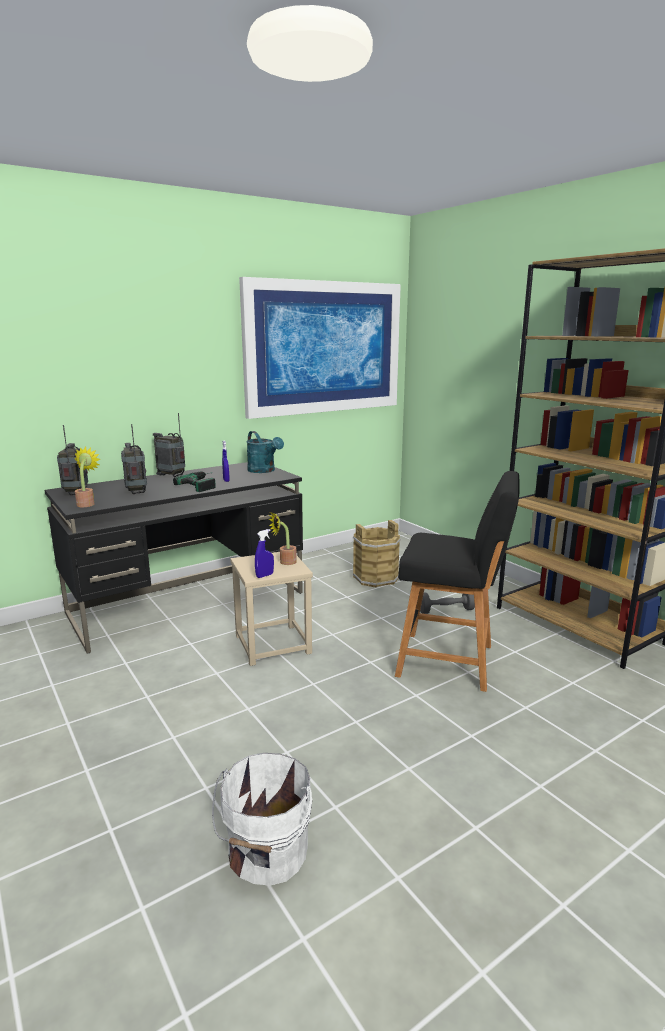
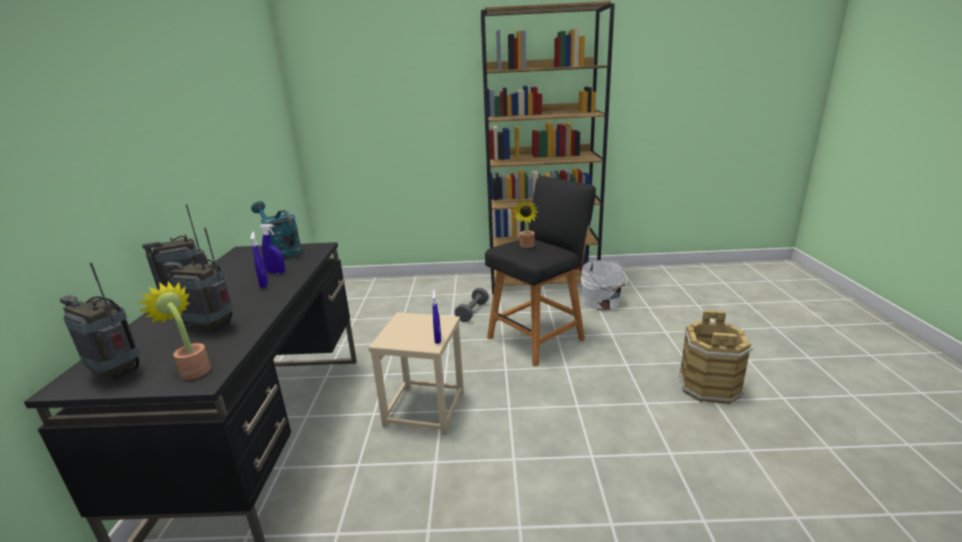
camera: 55 degrees left, 5 degrees up
power drill [173,471,216,492] -> blue spray bottle [251,232,268,288]
white bucket [212,753,312,886] -> white bucket moved to [581,260,627,310]
picture [239,277,401,419] -> none
turquoise watering can [246,431,284,473] -> turquoise watering can turned 135 degrees counterclockwise [251,201,302,259]
potted plant [268,511,297,565] -> potted plant moved to [513,201,539,248]
brown bucket [352,520,401,587] -> brown bucket moved to [679,310,753,405]

